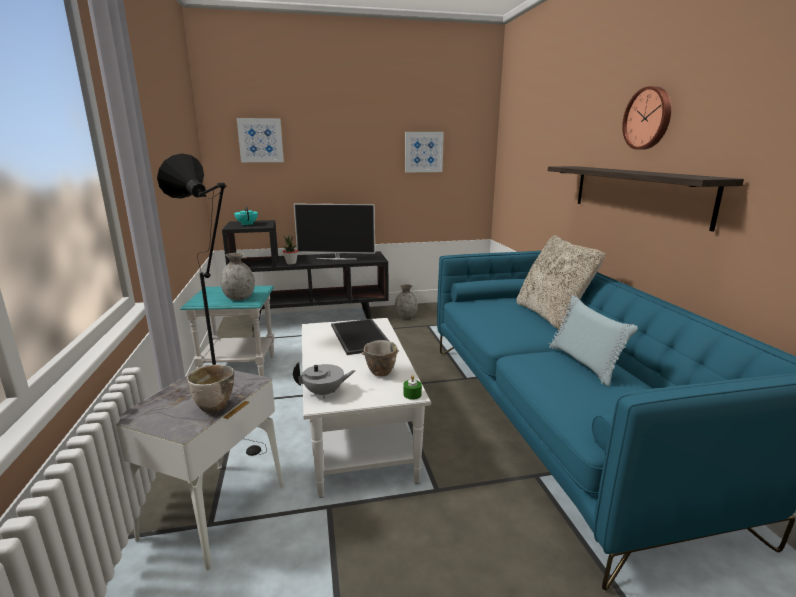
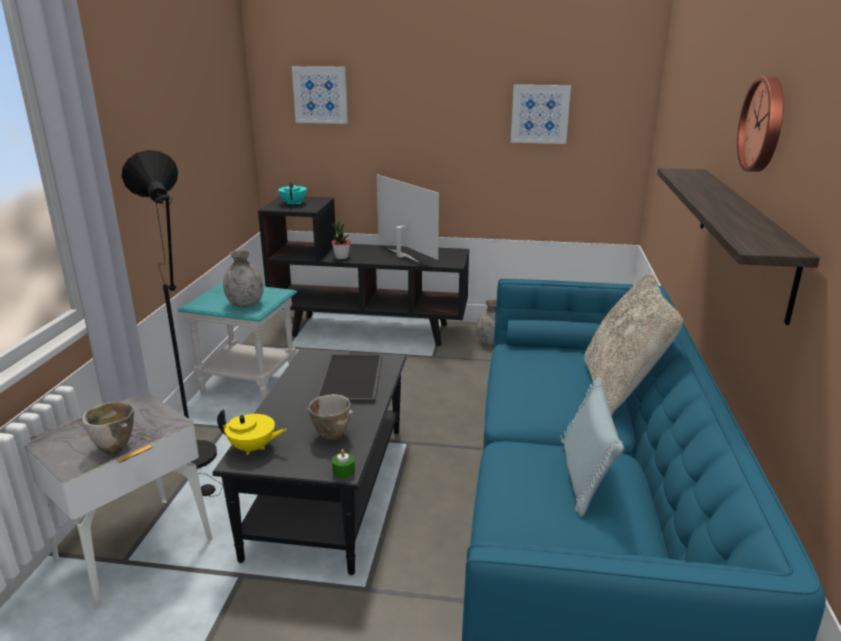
camera: 20 degrees right, 5 degrees up
grey teapot [293,362,355,399] -> yellow teapot [217,409,287,455]
television [294,204,375,260] -> television turned 150 degrees counterclockwise [377,174,439,263]
white coffee table [302,318,431,498] -> black coffee table [212,348,406,575]

